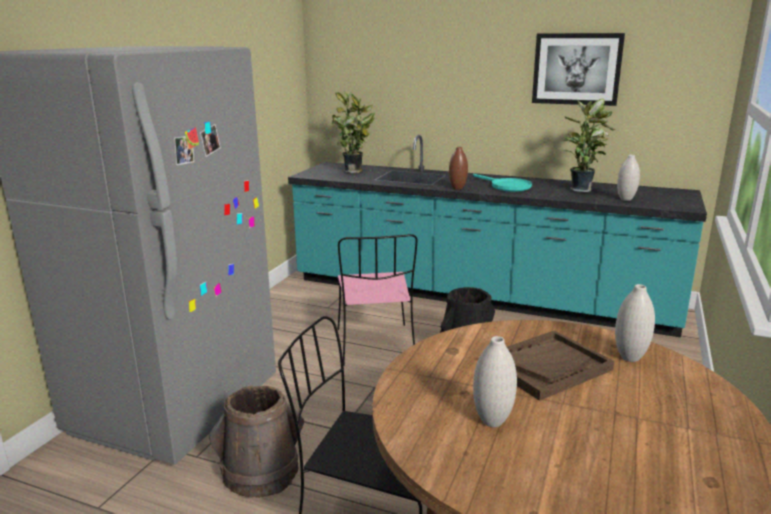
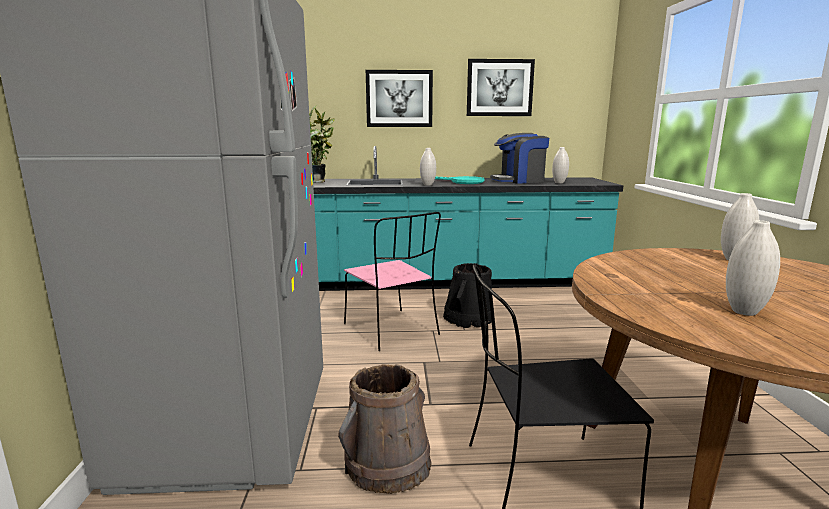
camera: 25 degrees left, 5 degrees down
brown vase [449,147,468,190] -> white vase [420,148,436,186]
brown tray [507,330,614,401] -> none
potted plant [564,99,616,192] -> coffee machine [490,133,549,183]
none -> picture [366,70,433,127]

